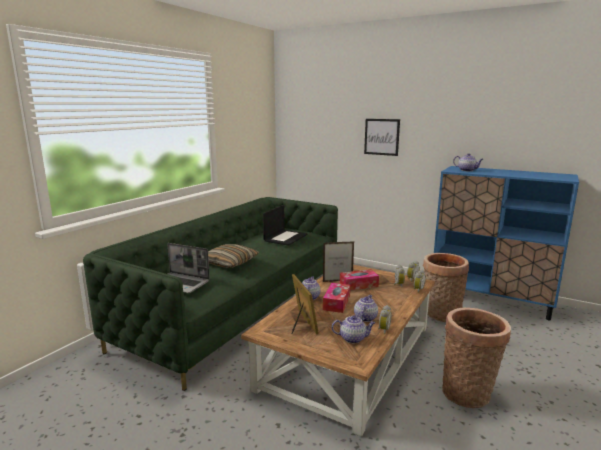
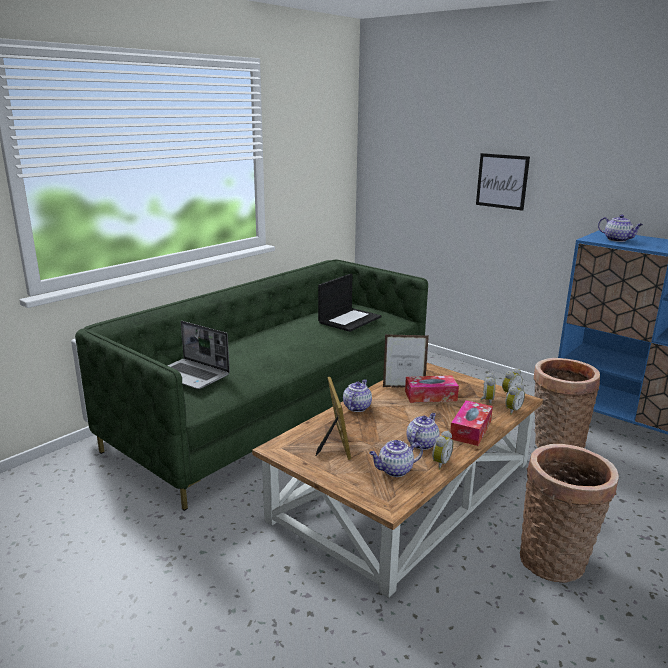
camera: 10 degrees right, 5 degrees up
pillow [208,244,259,268] -> none
tissue box [323,283,350,313] -> tissue box moved to [450,400,493,446]
teapot [332,315,375,343] -> teapot turned 150 degrees clockwise [369,440,423,477]

